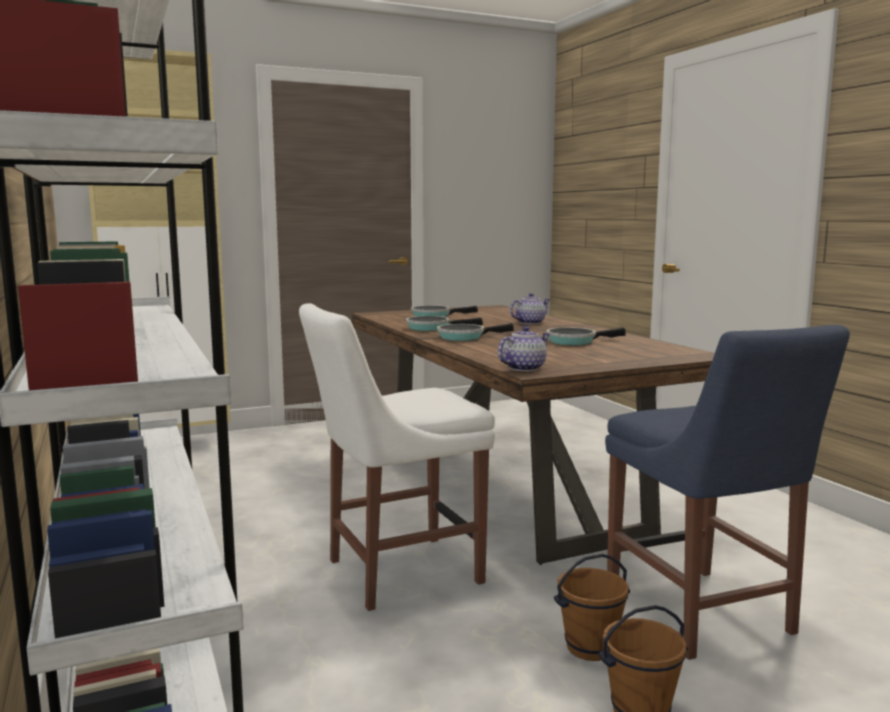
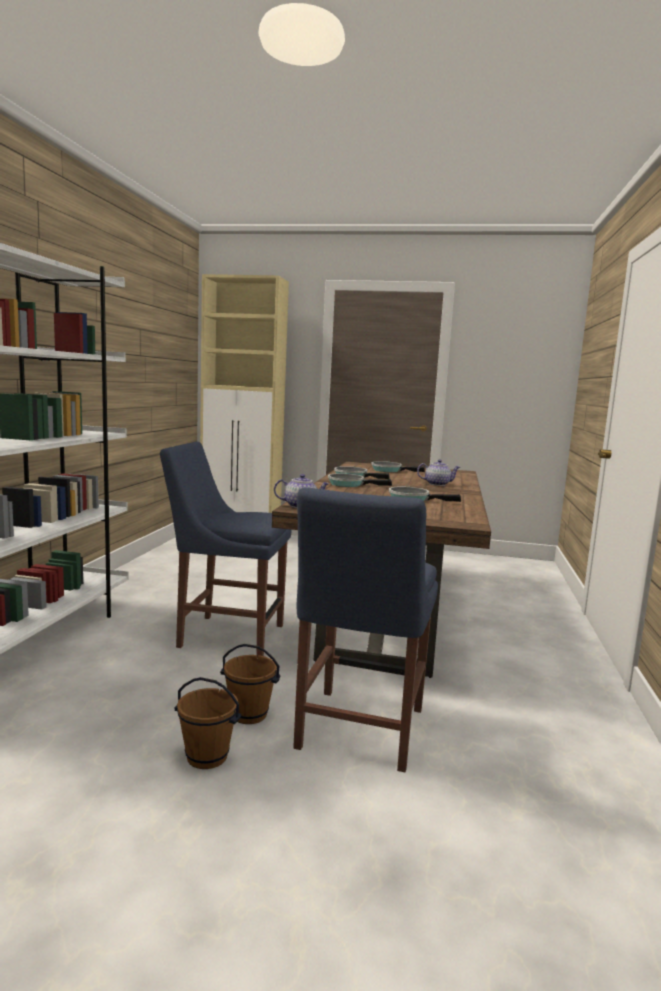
camera: 35 degrees right, 0 degrees up
white chair [299,303,495,611] -> blue chair [160,442,292,658]

